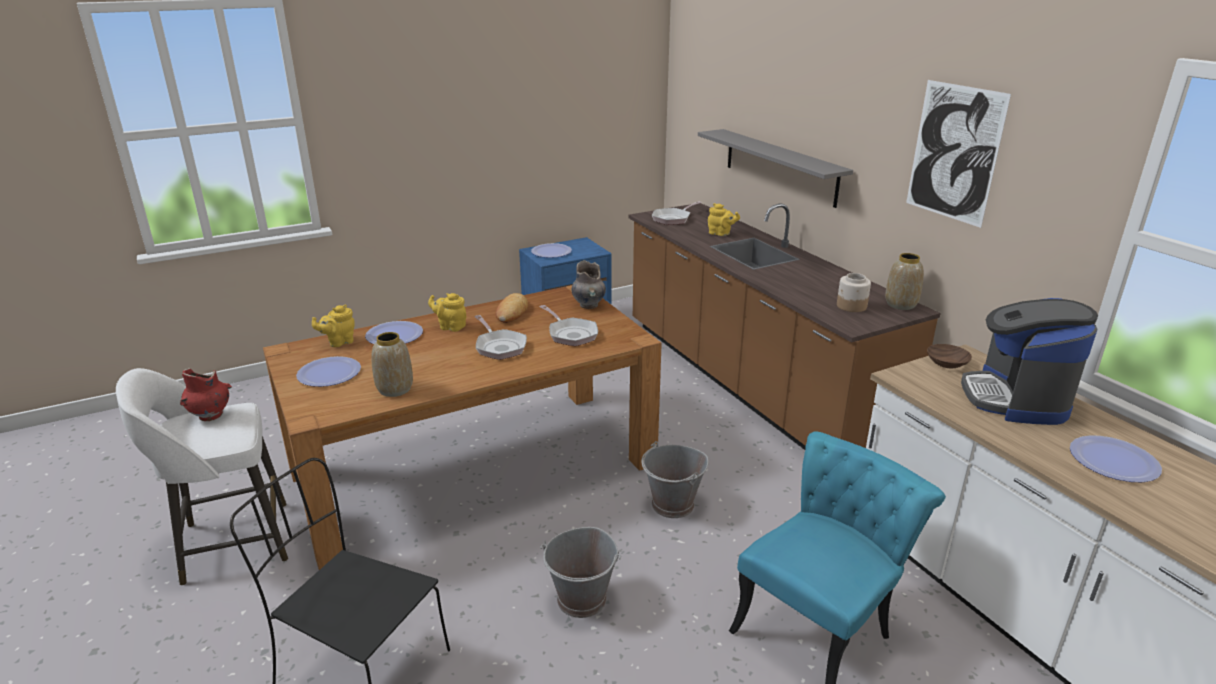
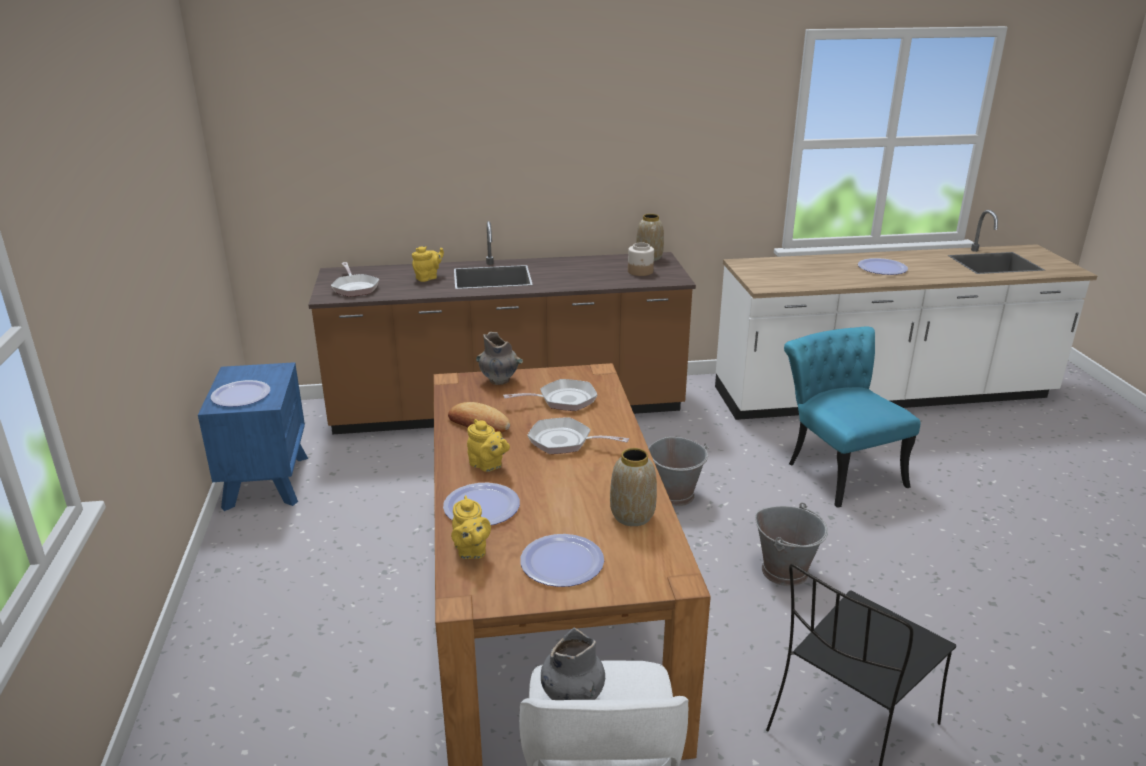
camera: 70 degrees left, 0 degrees up
red vase [180,368,232,421] -> grey vase [541,628,605,700]
yellow teapot [428,293,466,332] -> yellow teapot turned 90 degrees counterclockwise [467,419,510,472]
frying pan [474,315,527,360] -> frying pan turned 150 degrees counterclockwise [527,417,629,454]
grey shelf [698,129,853,208] -> none
picture [906,80,1011,228] -> none
brown bowl [927,344,972,368] -> none
coffee machine [961,298,1098,425] -> none

